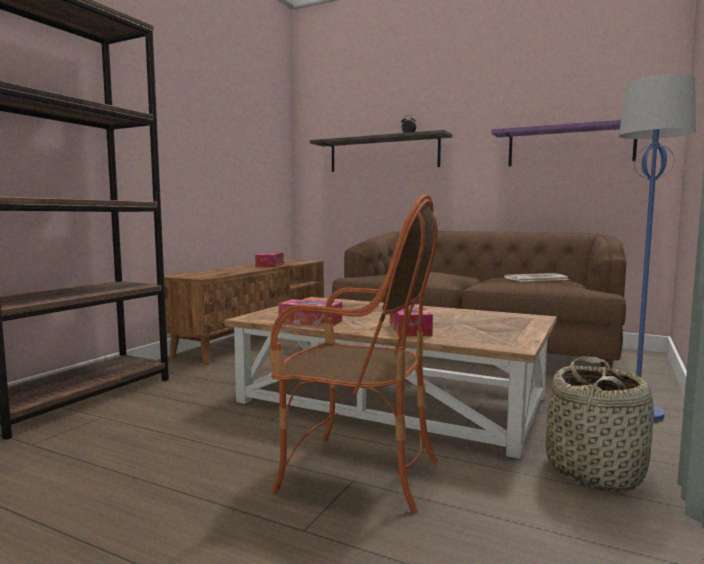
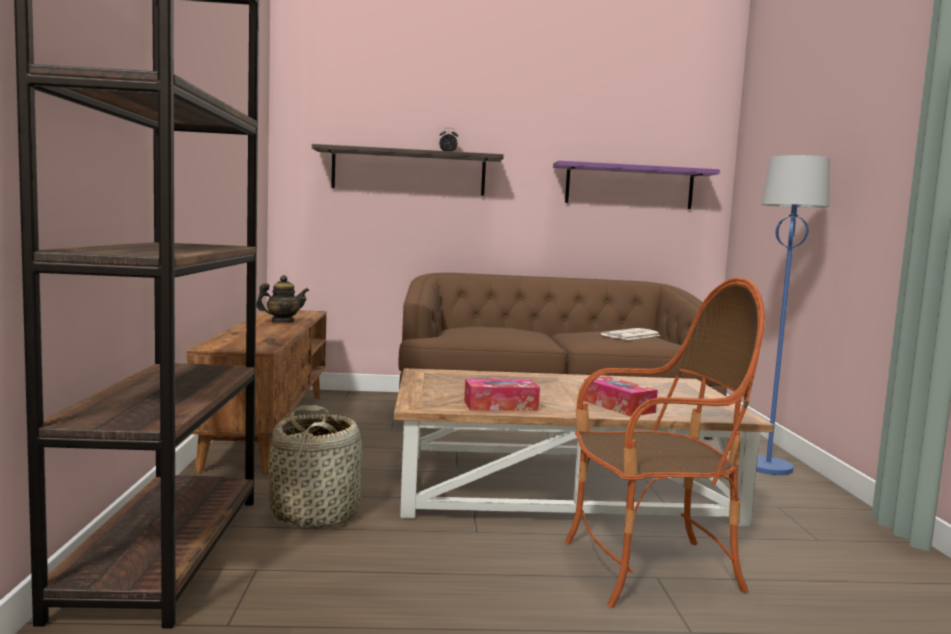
camera: 30 degrees left, 0 degrees up
tissue box [255,252,284,267] -> teapot [256,275,309,323]
basket [546,356,655,491] -> basket moved to [268,405,362,529]

